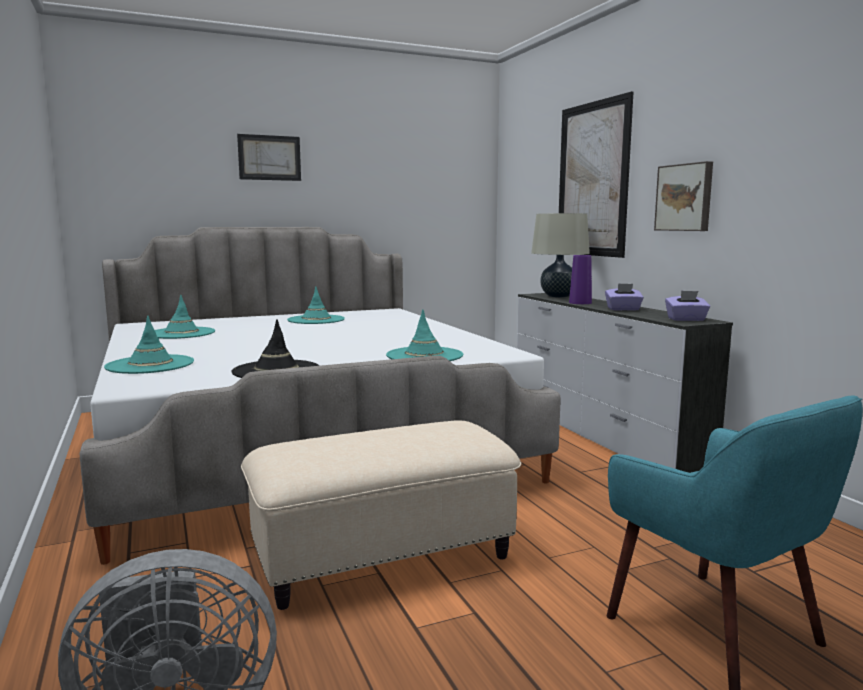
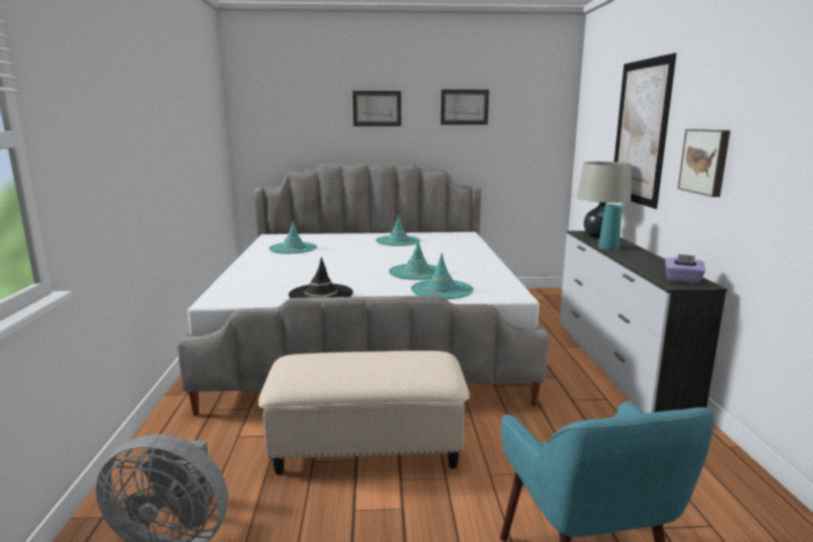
camera: 20 degrees right, 5 degrees up
turquoise hat [104,316,194,374] -> turquoise hat moved to [389,240,437,280]
purple vase [569,255,592,304] -> turquoise vase [598,204,622,250]
purple tissue box [605,283,644,311] -> none
none -> picture [441,90,489,125]

